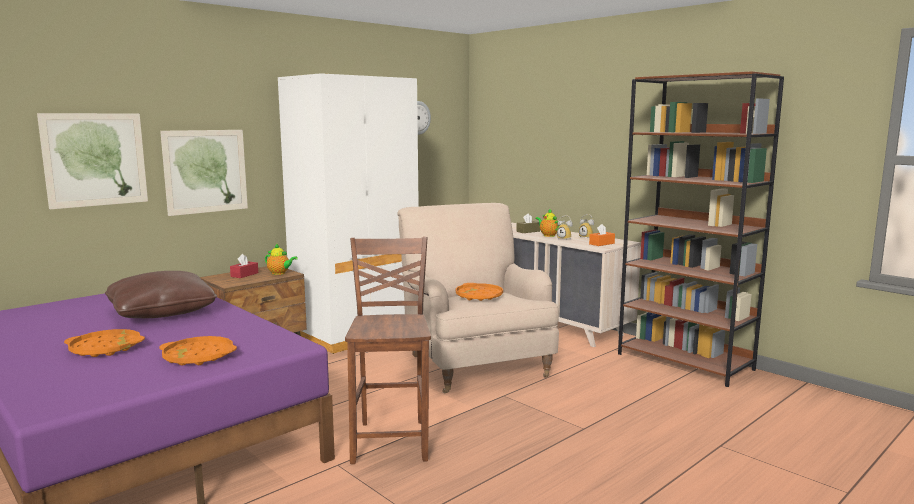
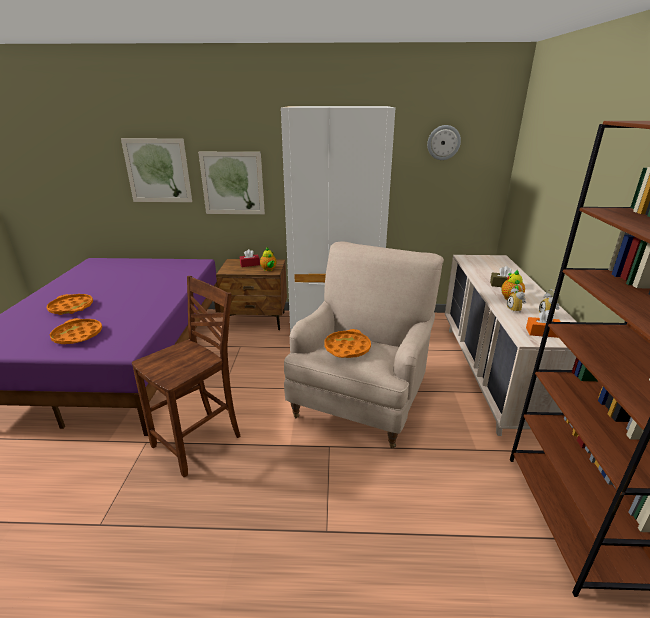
camera: 45 degrees right, 15 degrees up
brown pillow [105,271,217,318] -> none

